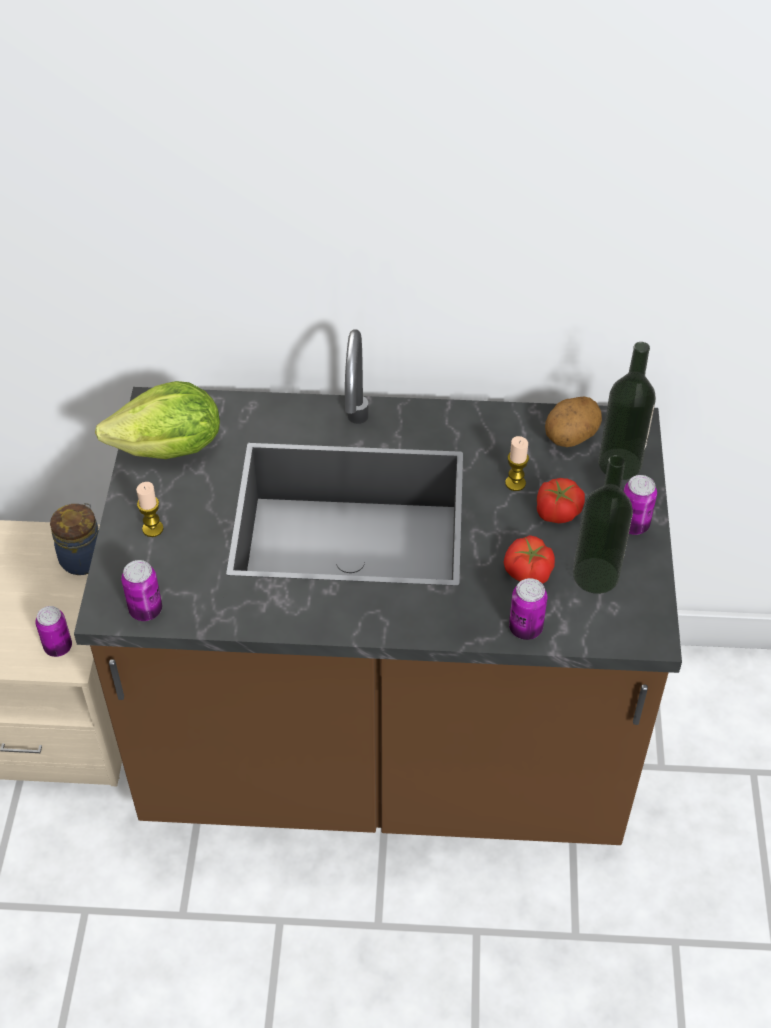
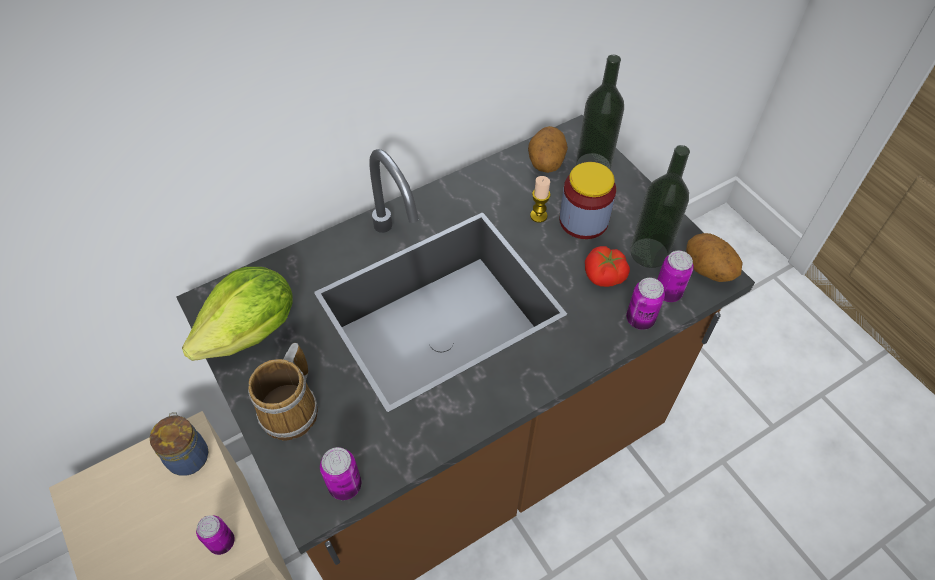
camera: 35 degrees left, 5 degrees up
candle [136,482,164,537] -> mug [248,343,318,441]
tomato [537,478,585,523] -> jar [559,162,616,239]
can [623,475,657,535] -> can moved to [657,251,694,302]
none -> potato [686,233,743,282]

